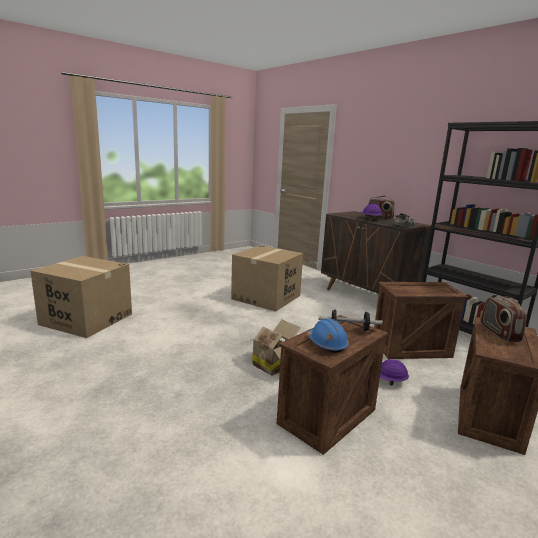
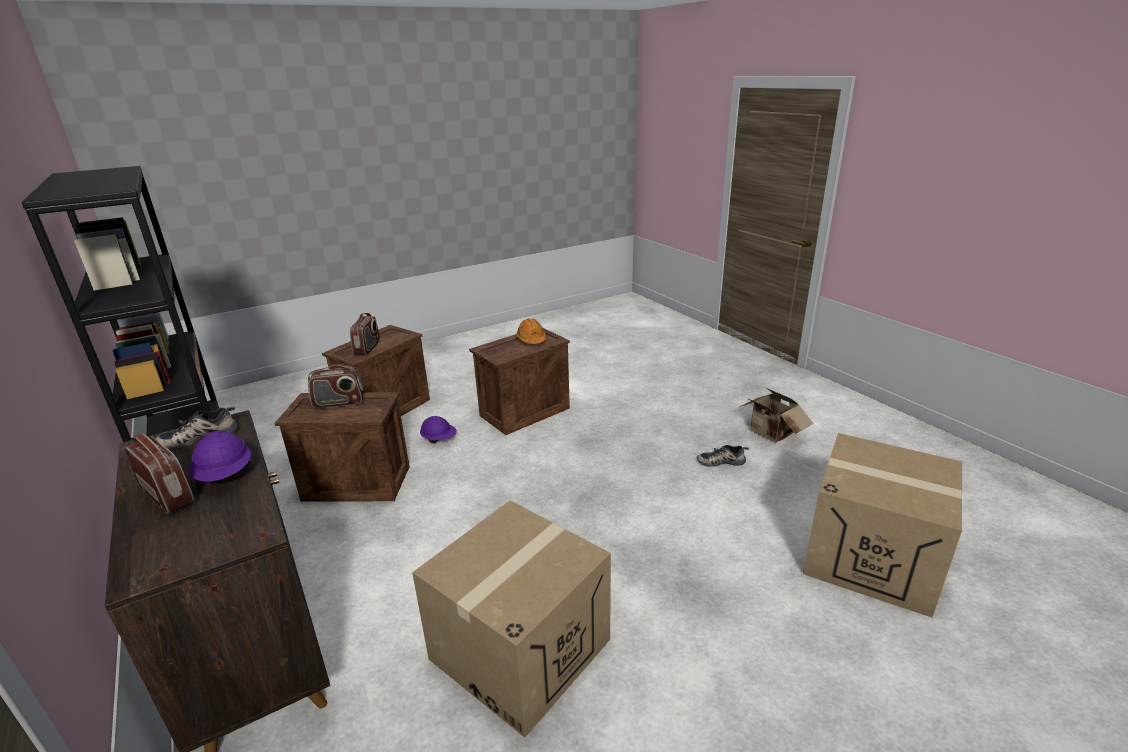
camera: 170 degrees left, 10 degrees up
cardboard box [242,320,301,376] -> cardboard box moved to [740,388,814,443]
blue hard hat [307,318,349,353] -> orange hard hat [516,318,546,344]
dumbbell [319,309,382,331] -> none
none -> radio [308,364,364,409]
none -> shoe [697,445,749,467]

